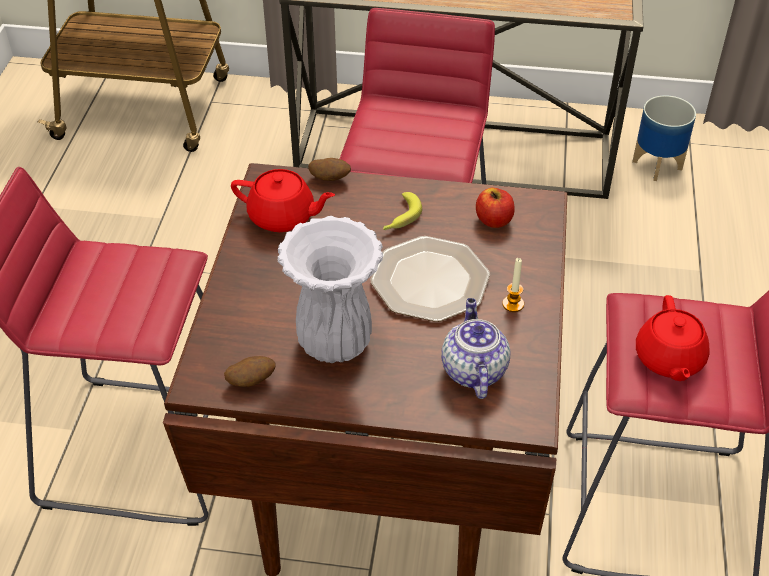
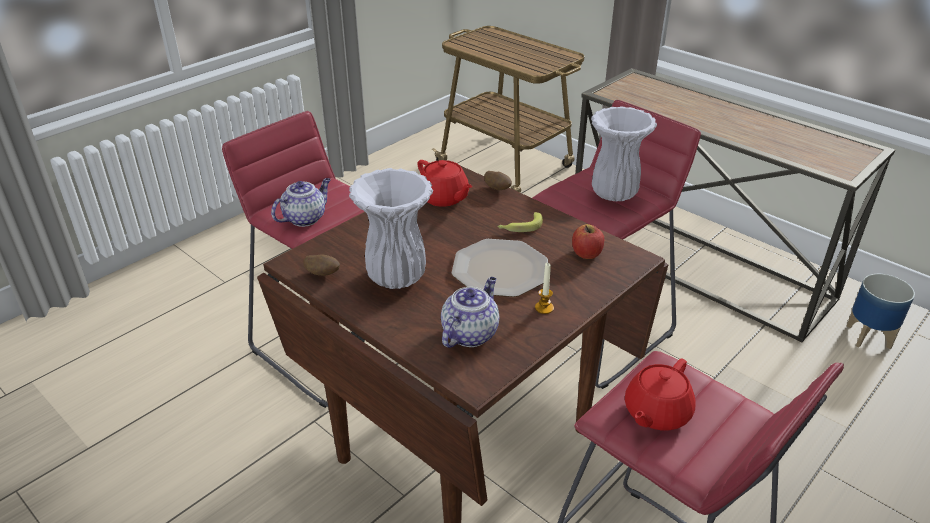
camera: 35 degrees right, 10 degrees down
none -> teapot [271,178,331,227]
none -> white vase [591,106,657,201]

